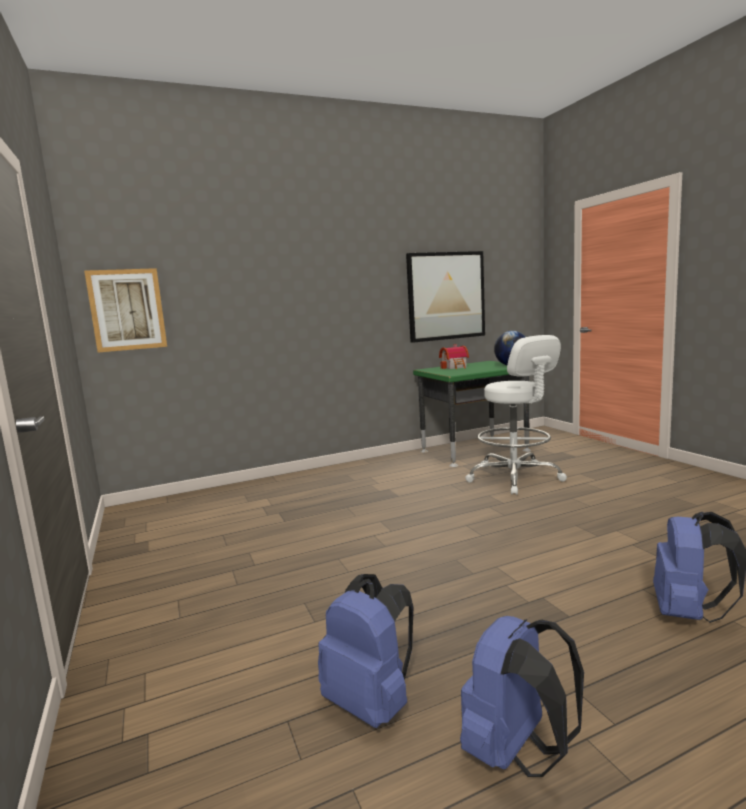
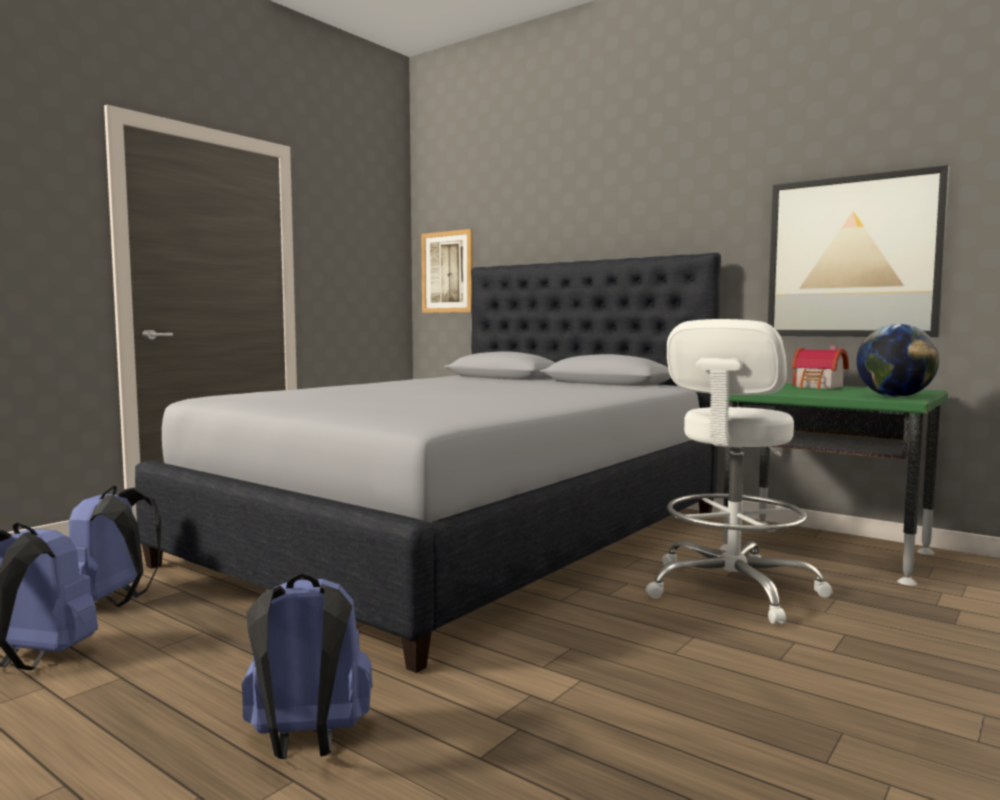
camera: 60 degrees right, 5 degrees down
none -> grey bed [135,253,721,673]

